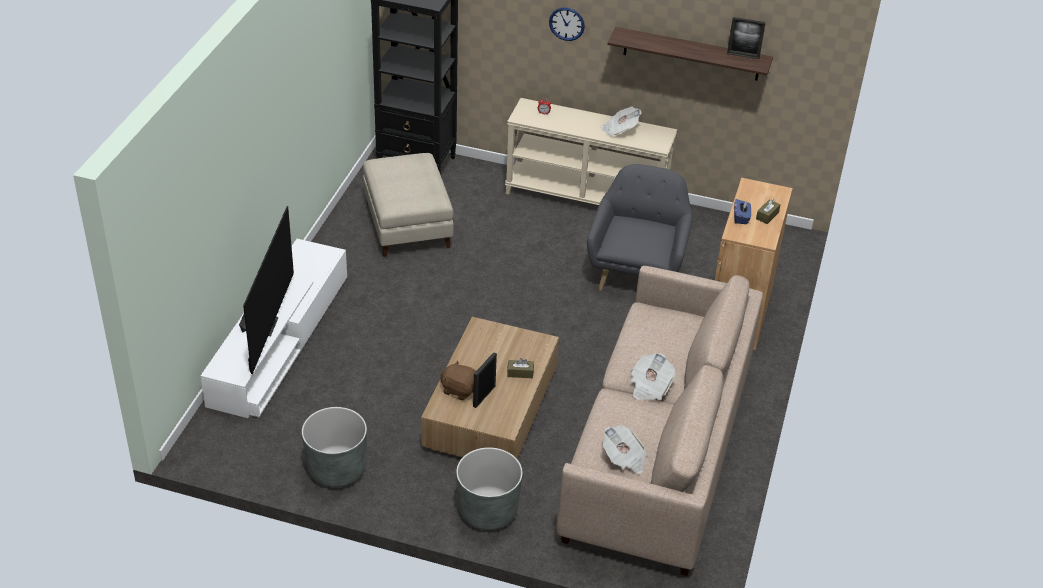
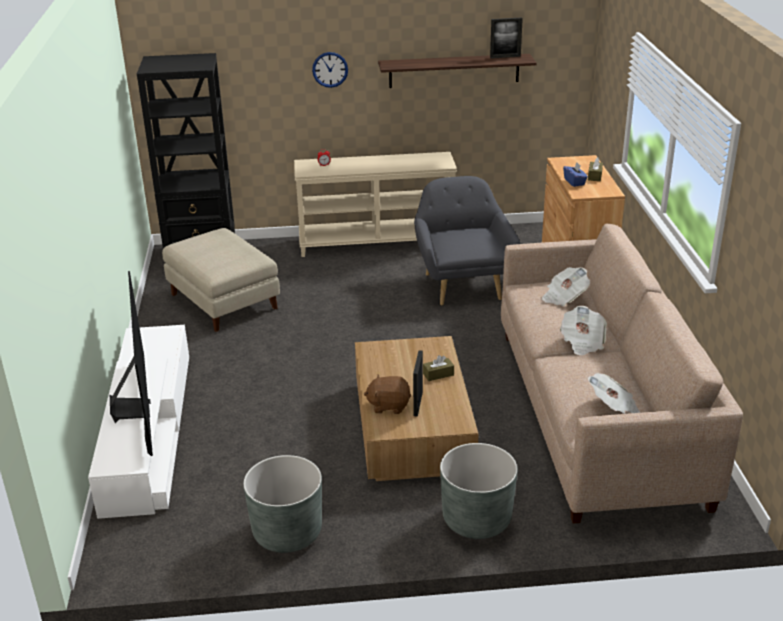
camera: 20 degrees left, 10 degrees down
newspaper [600,107,642,137] -> newspaper moved to [541,267,590,306]

